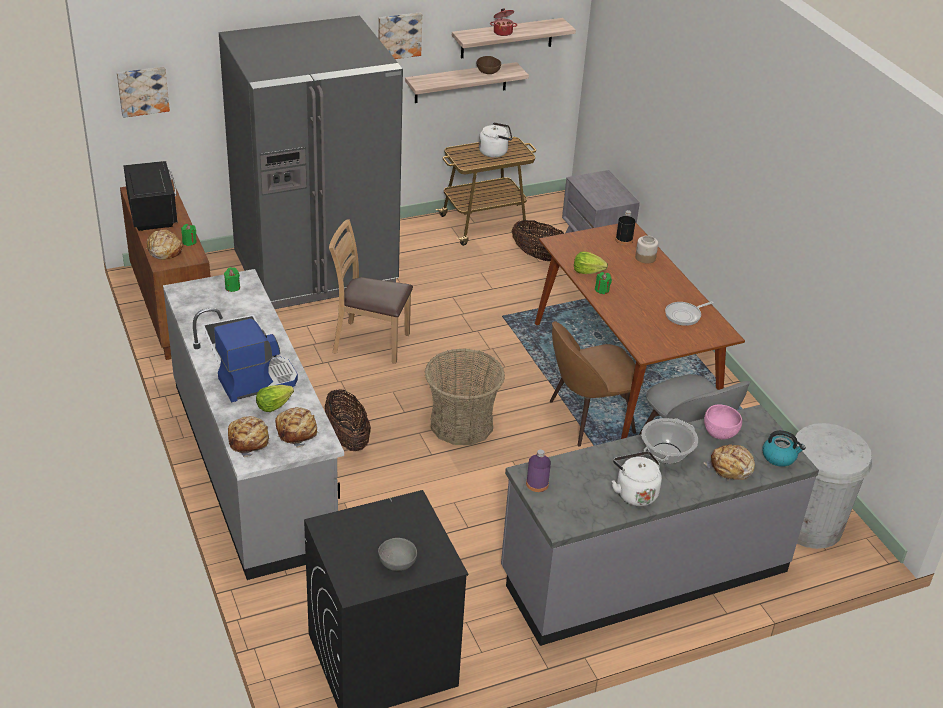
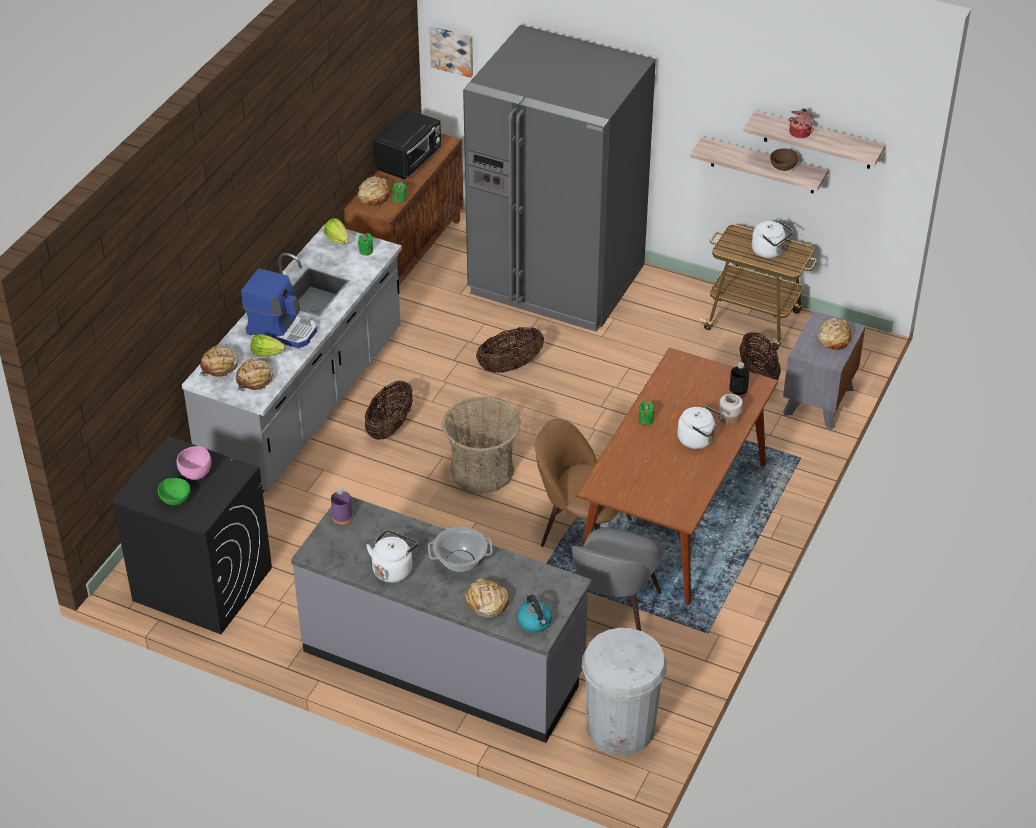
camera: 50 degrees right, 5 degrees up
brown chair [329,219,413,364] -> basket [476,327,544,373]
picture [378,12,422,59] -> none
grey bowl [378,538,417,571] -> green bowl [158,478,190,505]
lettuce [574,251,608,274] -> lettuce moved to [324,218,349,244]
frying pan [665,301,714,326] -> none
pink bowl [704,404,742,440] -> pink bowl moved to [177,446,211,480]
none -> white kettle [677,405,722,449]
none -> bread [817,318,852,350]

